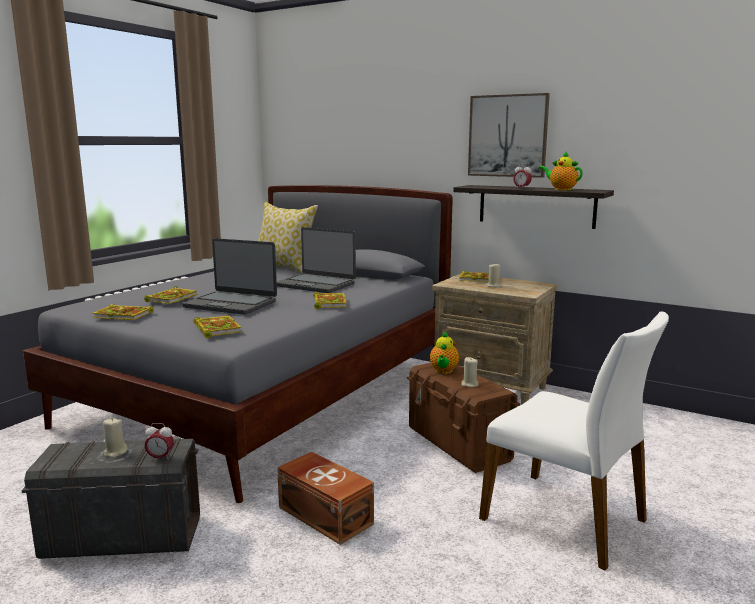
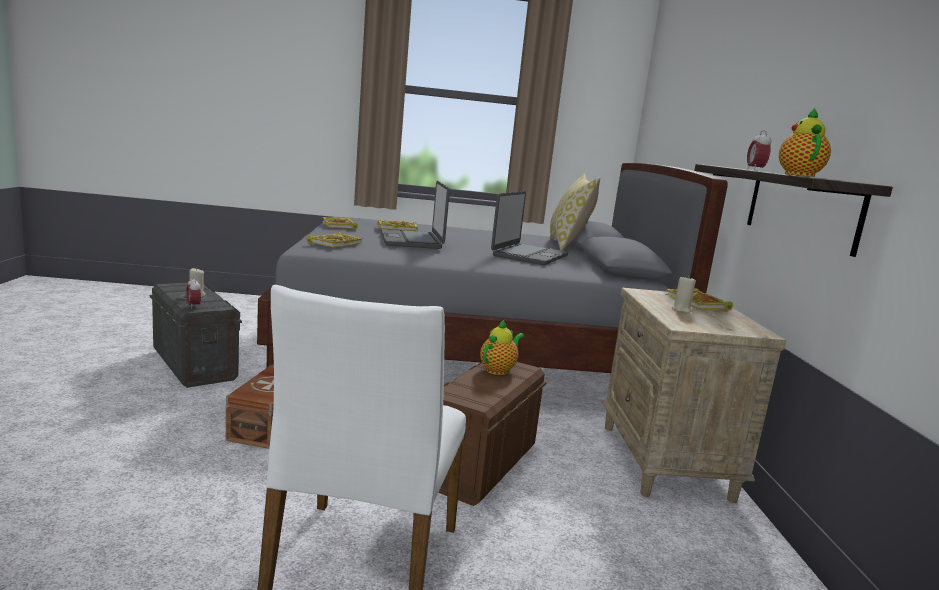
camera: 55 degrees right, 0 degrees up
laptop [277,227,356,293] -> laptop turned 150 degrees counterclockwise [491,191,568,265]
book [313,292,347,309] -> none
teapot [430,331,459,374] -> teapot turned 150 degrees clockwise [480,320,524,375]
beige candle [461,357,478,387] -> none
picture [468,93,550,178] -> none

